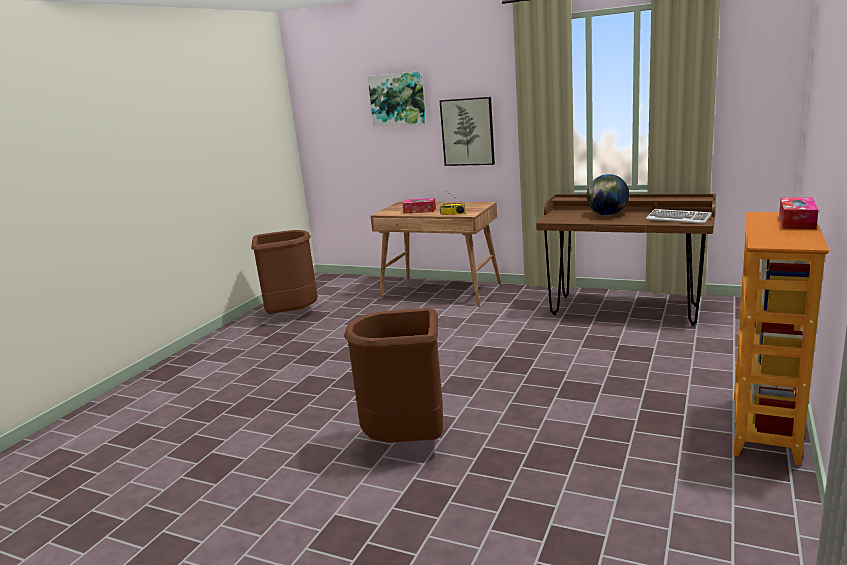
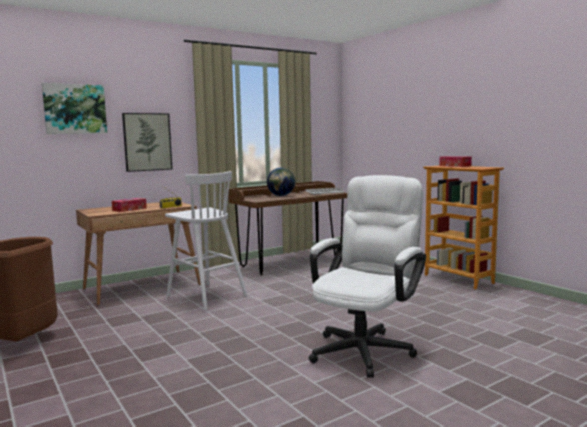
camera: 60 degrees left, 10 degrees down
brown trash can [344,308,443,443] -> white office chair [309,175,426,378]
none -> white stool [165,171,248,310]

